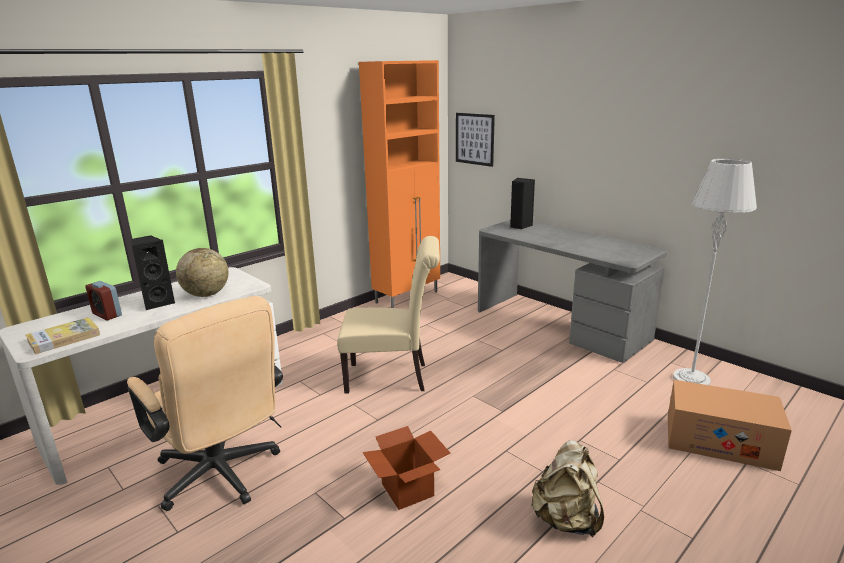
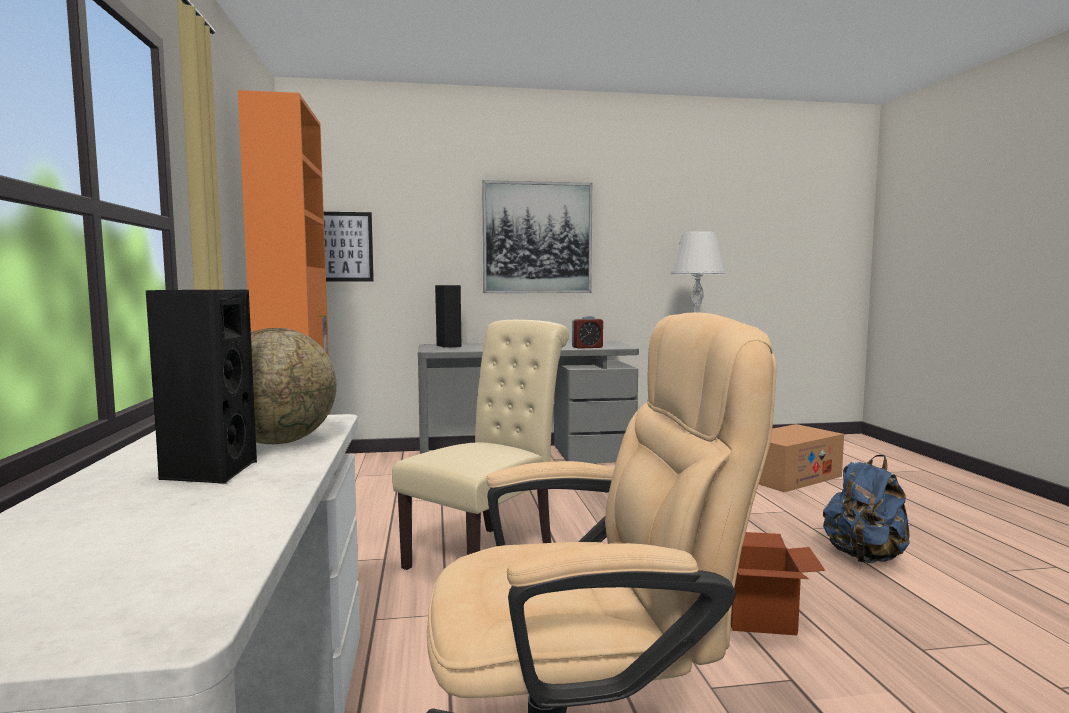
camera: 55 degrees left, 15 degrees down
book [26,317,100,354] -> none
alarm clock [85,281,122,320] -> alarm clock moved to [572,316,603,349]
beige backpack [530,440,604,537] -> blue backpack [823,455,910,563]
none -> picture [482,180,592,293]

